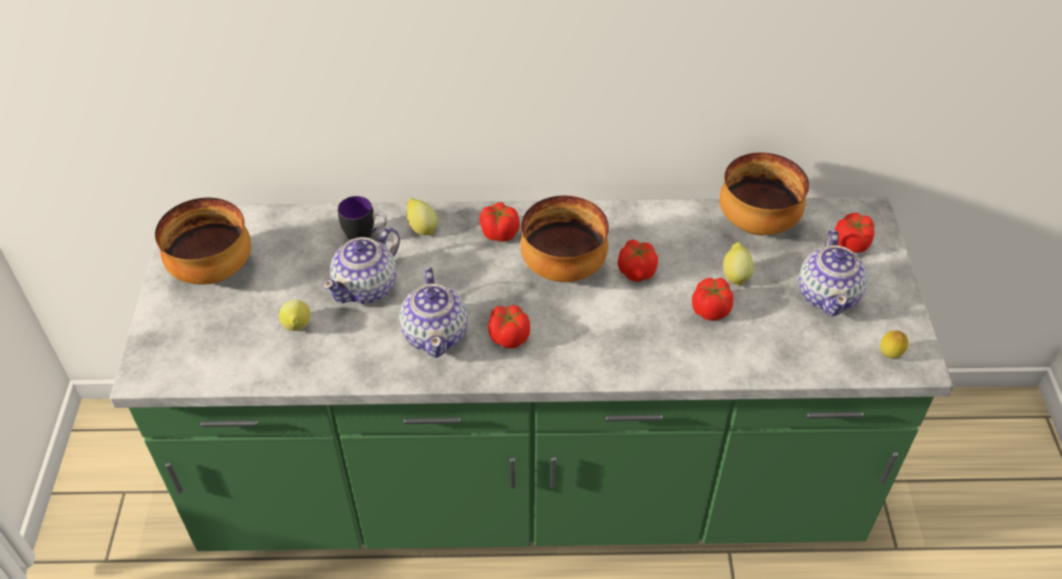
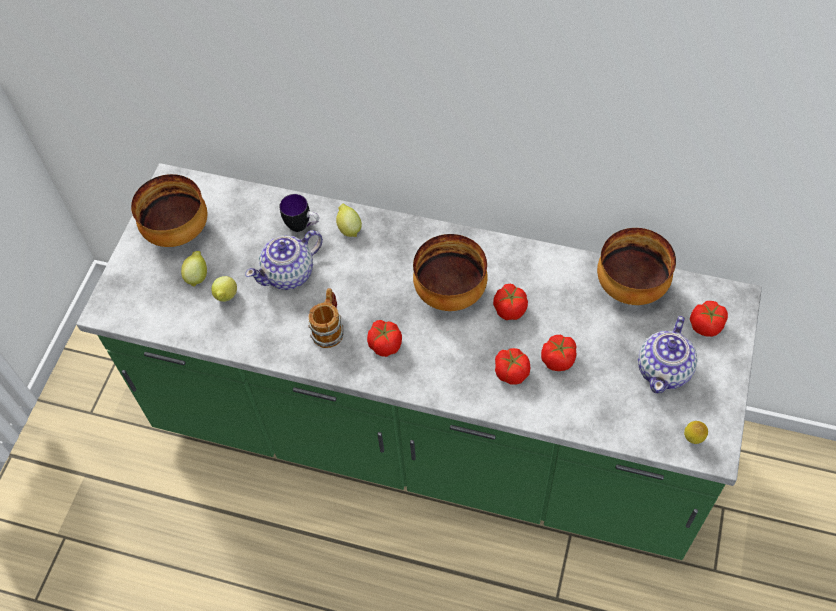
camera: 20 degrees right, 10 degrees up
teapot [399,267,468,358] -> mug [308,288,344,348]
tomato [480,202,520,242] -> tomato moved to [495,348,530,385]
lemon [723,242,754,286] -> lemon moved to [181,251,207,287]

